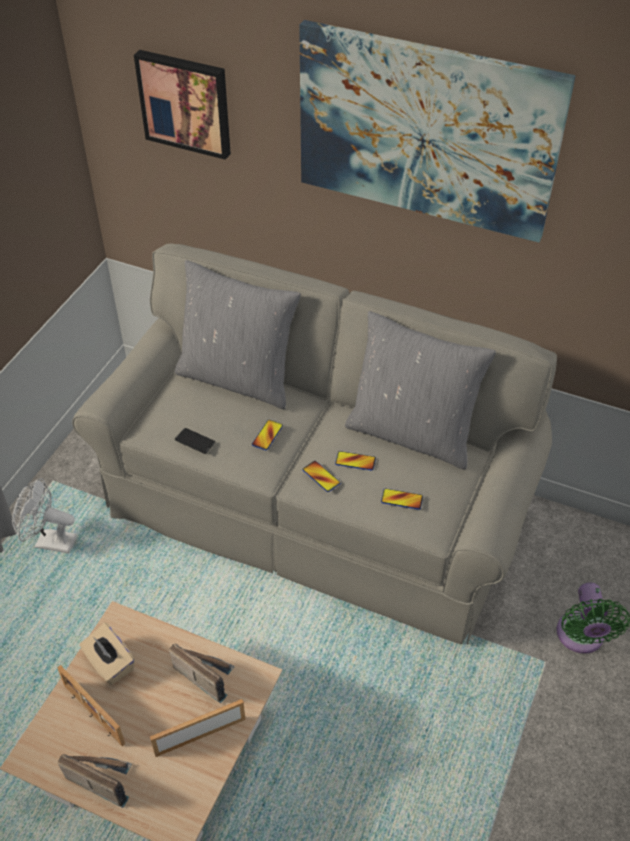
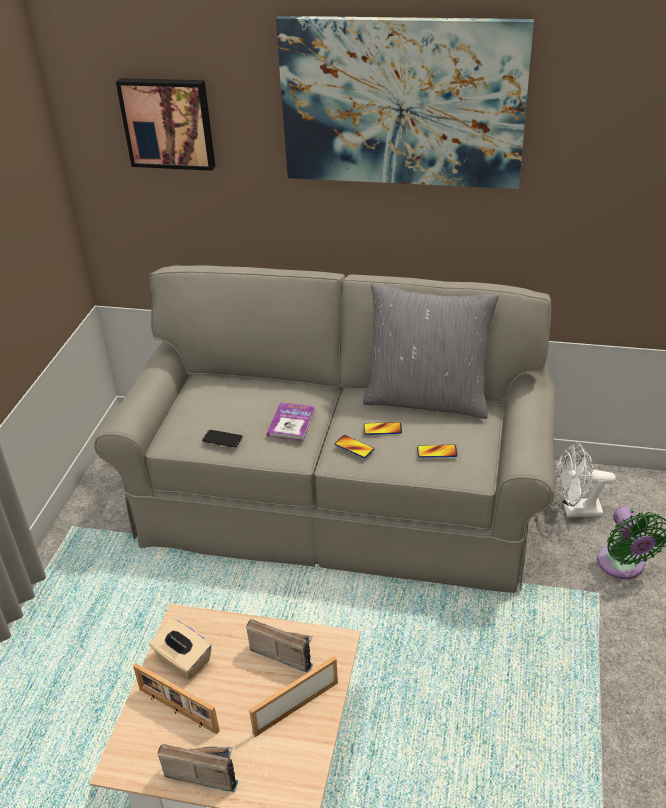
camera: 10 degrees left, 10 degrees down
white fan [12,478,77,553] -> white fan moved to [556,443,616,518]
grey pillow [175,260,301,409] -> none
phone [252,420,283,450] -> book [267,402,316,441]

